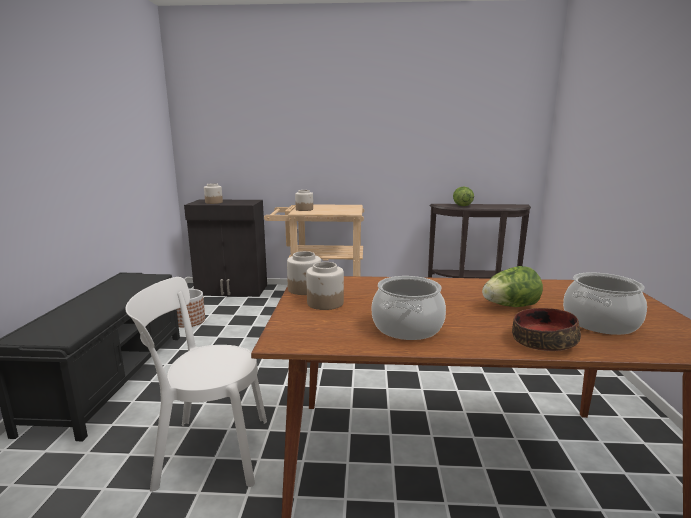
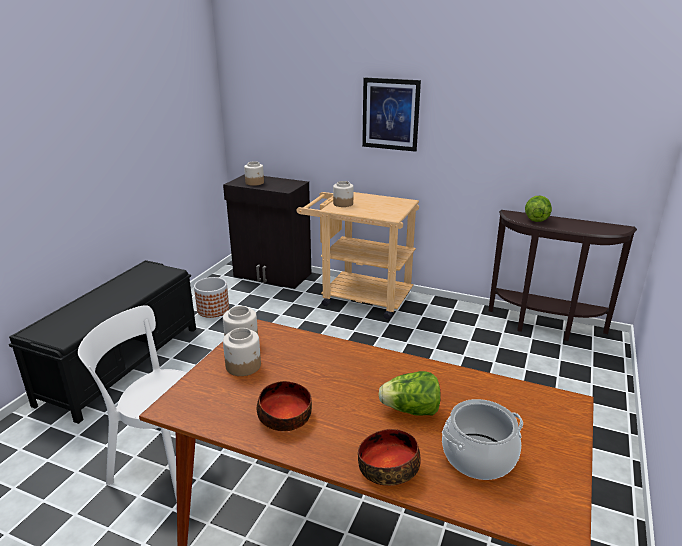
camera: 20 degrees right, 10 degrees up
cooking pot [372,276,446,340] -> bowl [257,381,312,431]
none -> picture [362,78,421,152]

